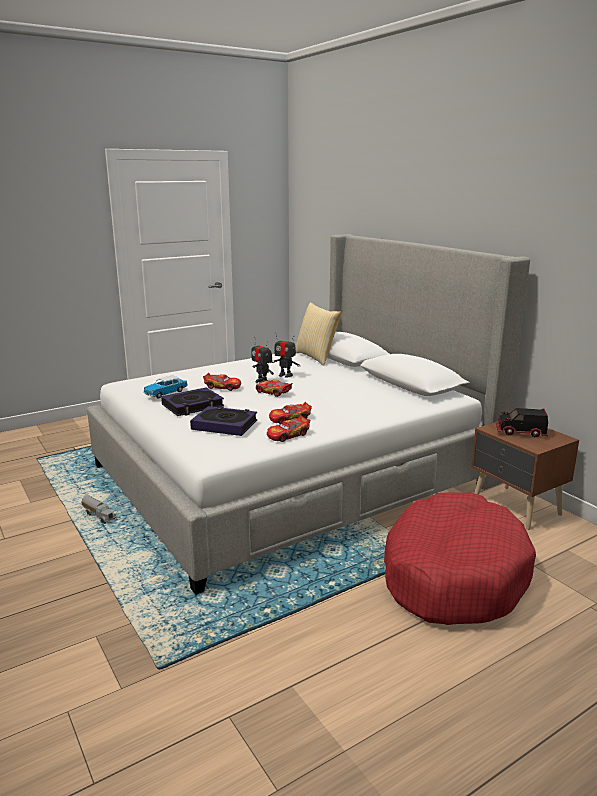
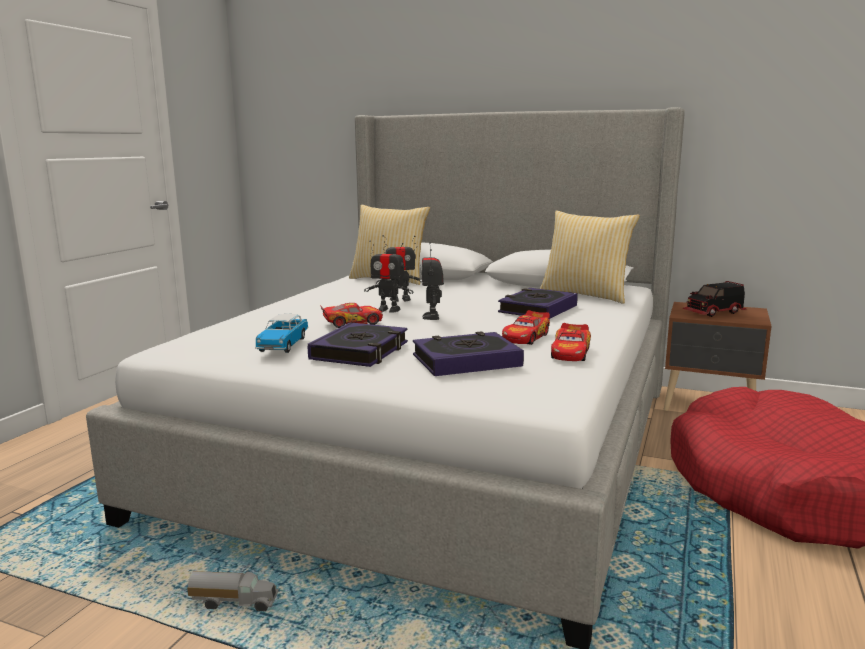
camera: 35 degrees left, 5 degrees down
toy car [256,380,293,397] -> toy robot [420,242,444,320]
none -> book [498,288,578,318]
none -> pillow [540,211,640,304]

